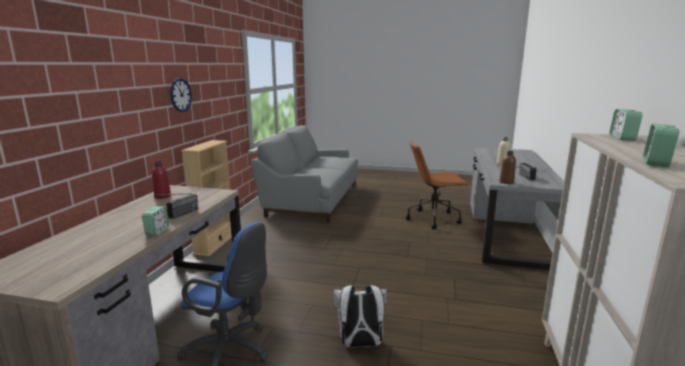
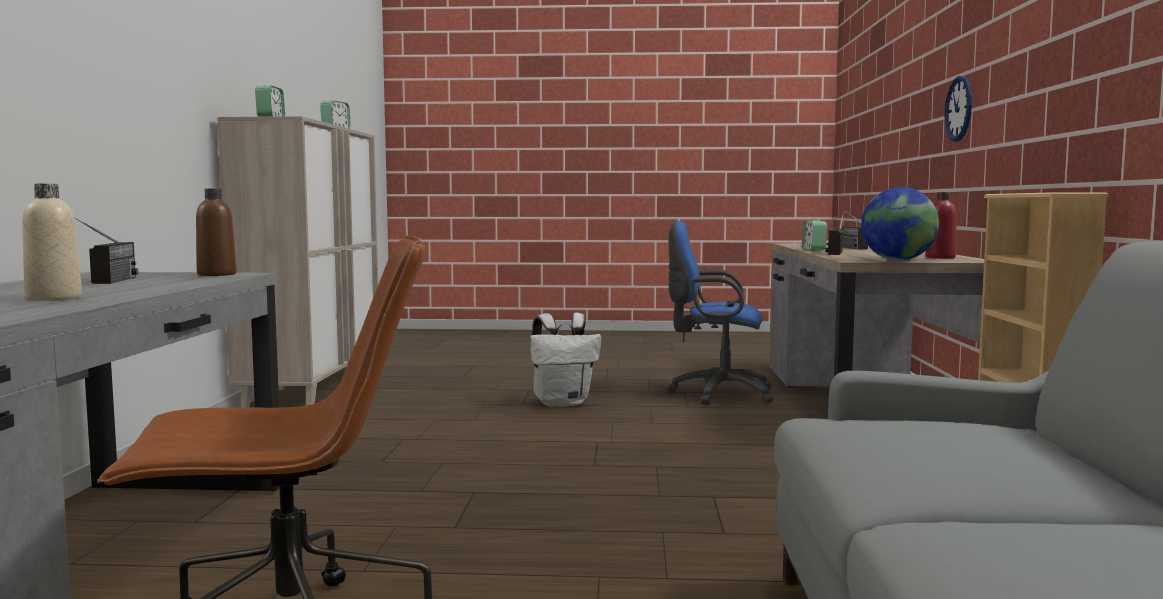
camera: 170 degrees right, 10 degrees down
wall clock [170,78,192,112] -> wall clock moved to [945,76,972,142]
none -> radio [843,210,868,250]
none -> globe [861,187,939,261]

